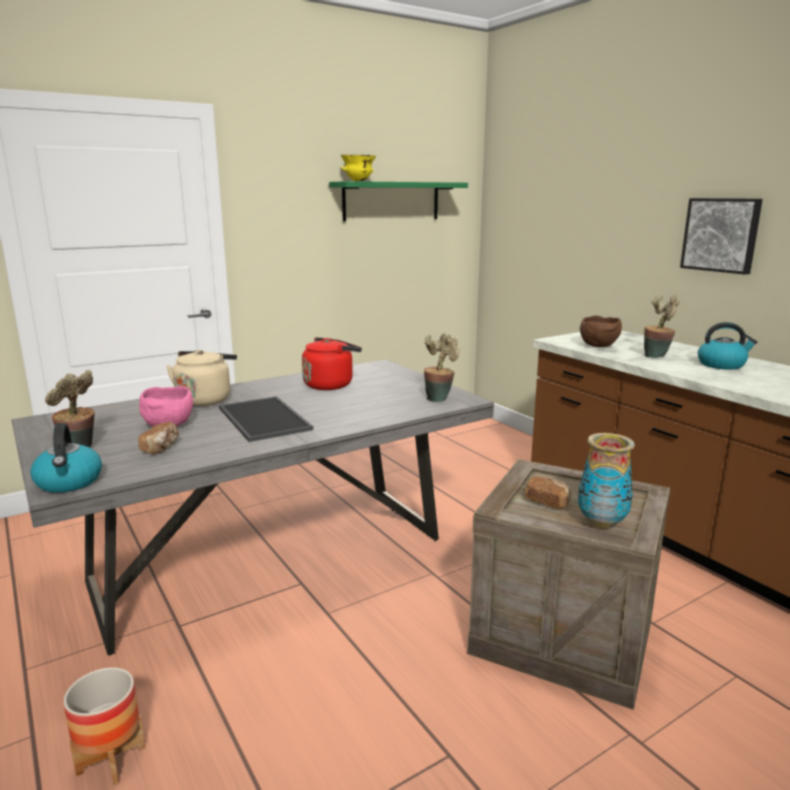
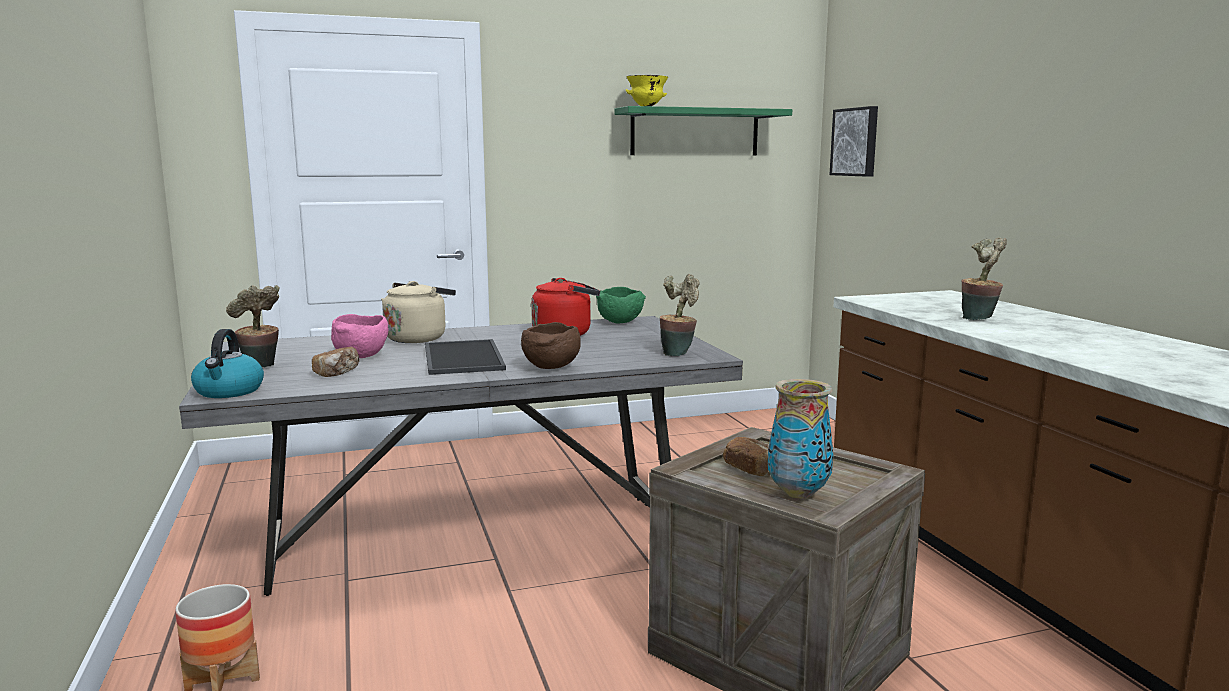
camera: 15 degrees right, 5 degrees down
brown bowl [580,315,622,347] -> brown bowl moved to [521,322,581,369]
picture [680,198,763,275] -> picture moved to [830,106,878,177]
kettle [698,322,757,370] -> none
none -> green bowl [596,287,646,323]

